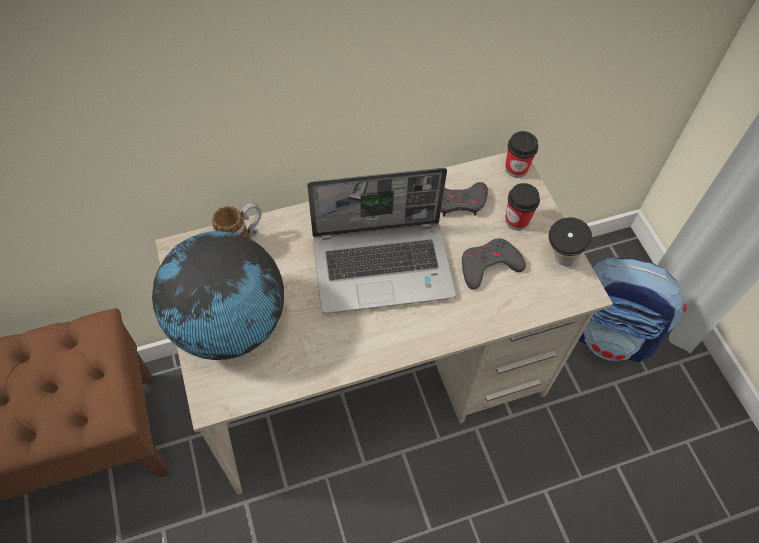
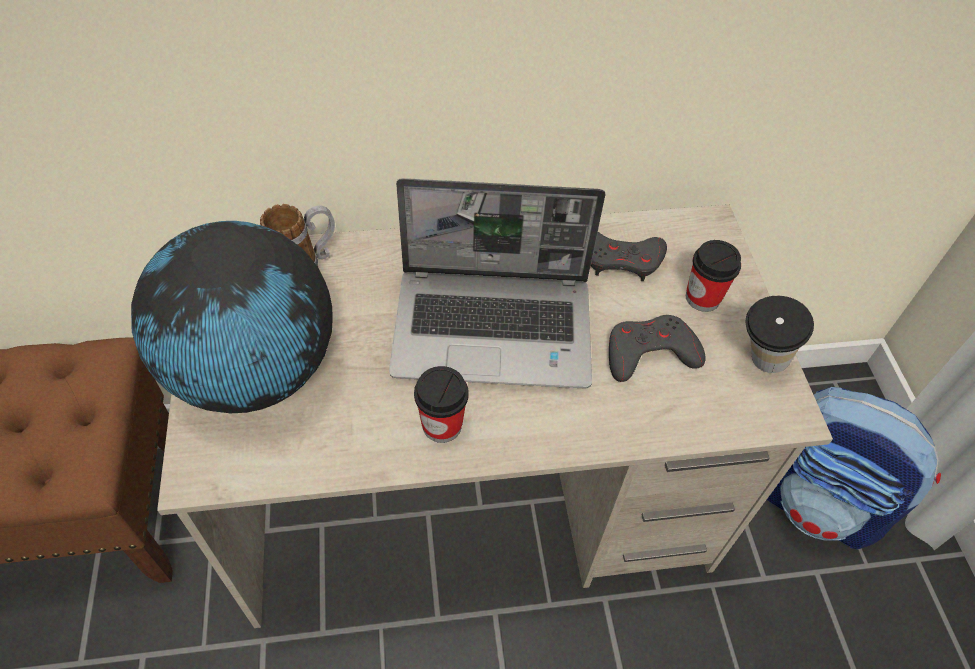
camera: 10 degrees right, 5 degrees down
cup [505,131,538,178] -> cup moved to [414,366,469,443]

